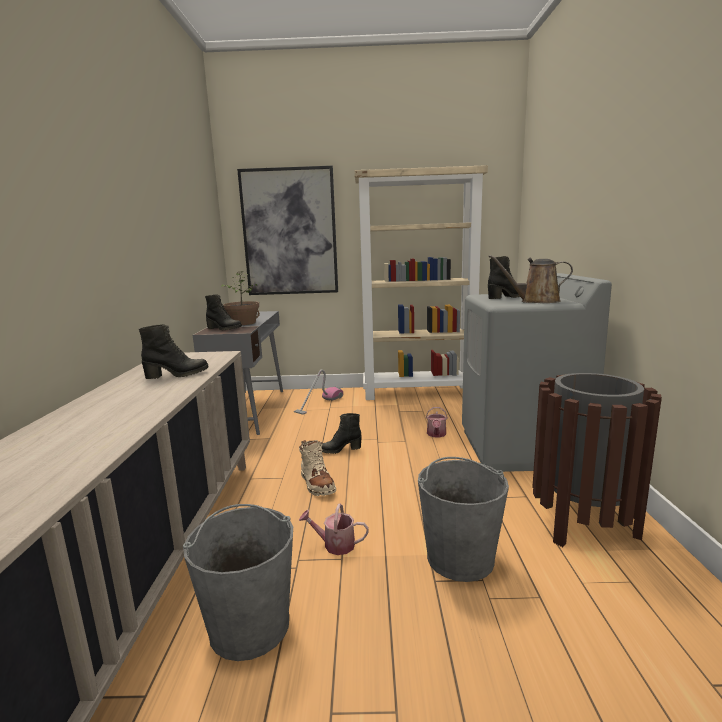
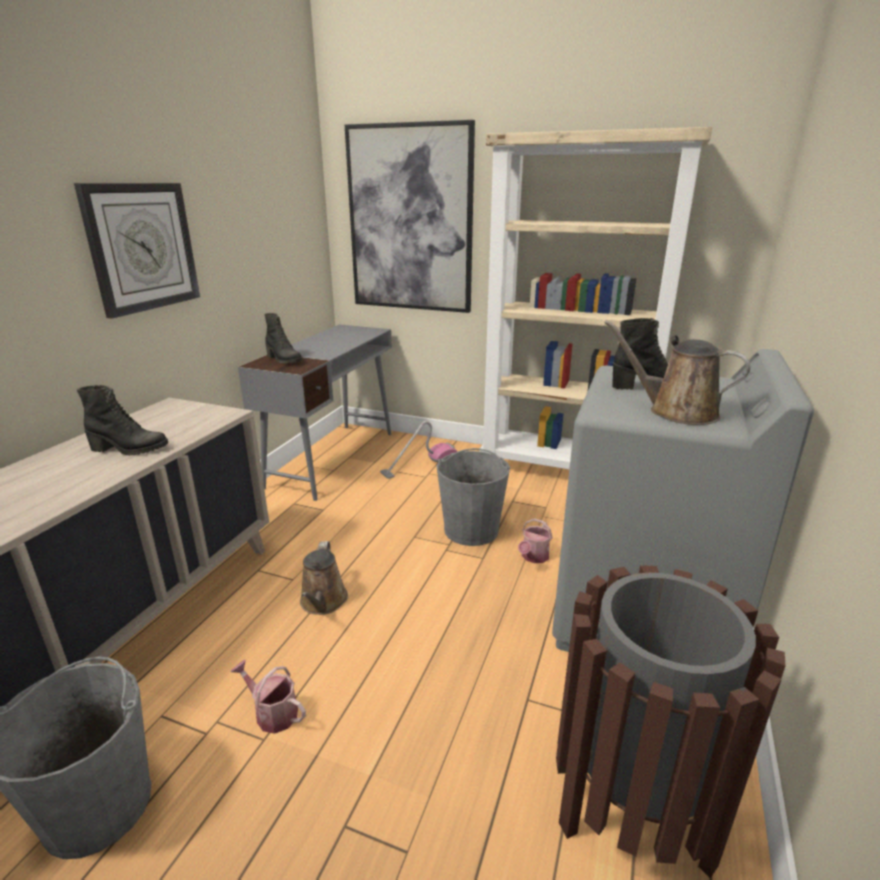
camera: 20 degrees right, 10 degrees up
potted plant [221,271,260,325] -> none
beige boot [299,440,336,496] -> brown watering can [300,541,348,615]
black boot [322,413,362,454] -> none
grey bucket [418,457,509,582] -> grey bucket moved to [437,448,510,546]
none -> wall clock [74,183,200,319]

